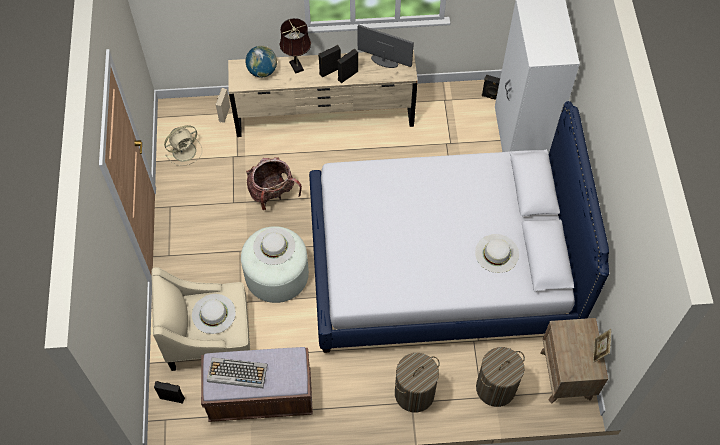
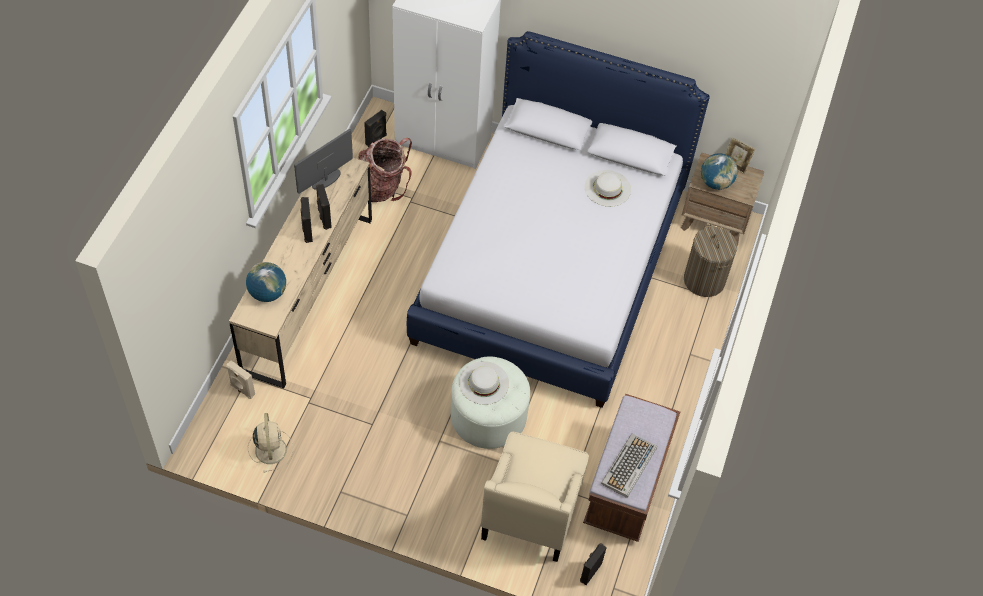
camera: 70 degrees left, 5 degrees down
white hat [192,294,236,334] -> none
backpack [246,157,302,210] -> backpack moved to [358,137,412,202]
brown table lamp [279,18,311,74] -> none
laundry basket [395,353,440,412] -> none
none -> globe [701,153,738,190]

